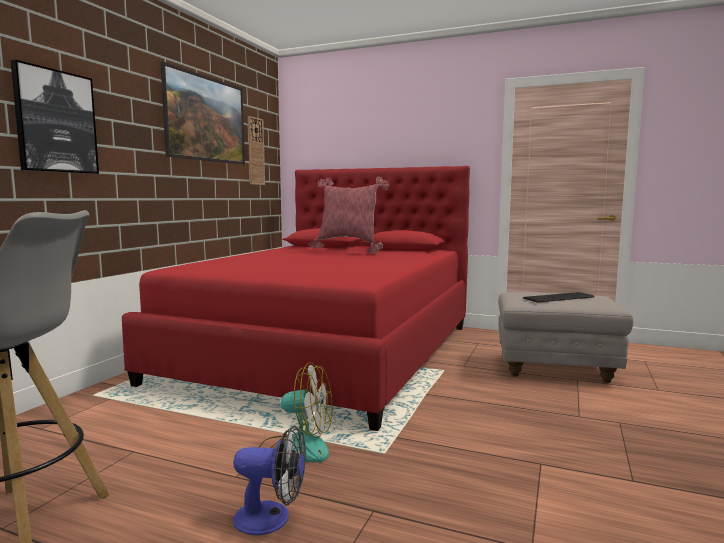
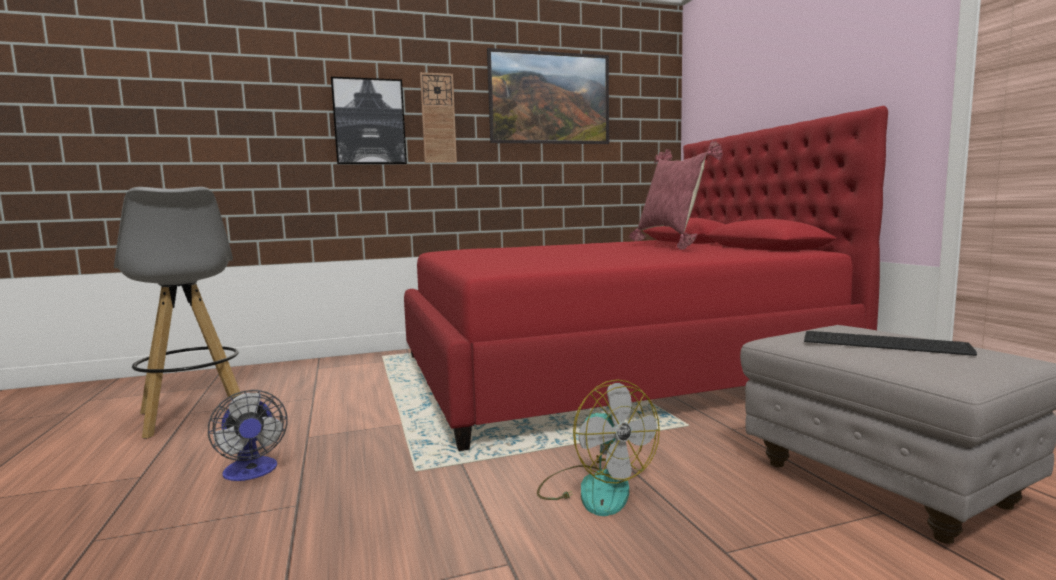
camera: 50 degrees right, 0 degrees up
wall clock [248,116,265,185] -> wall clock moved to [420,72,457,163]
fan [259,362,333,463] -> fan moved to [537,379,660,516]

